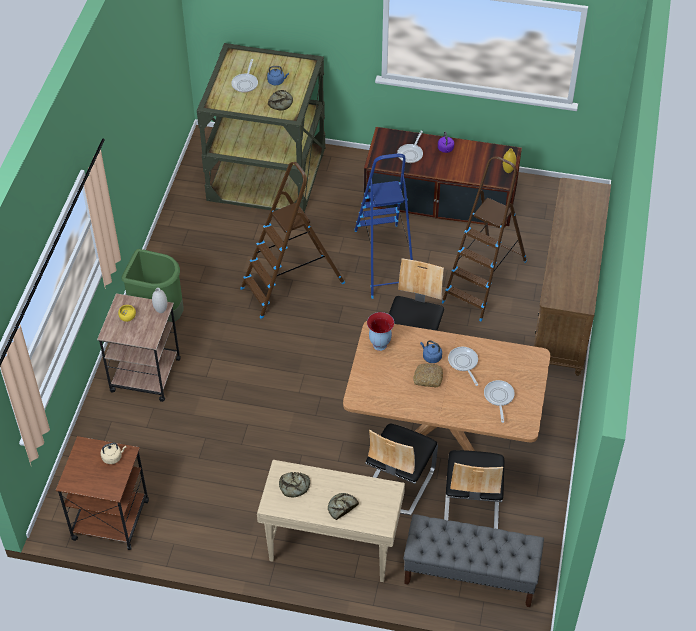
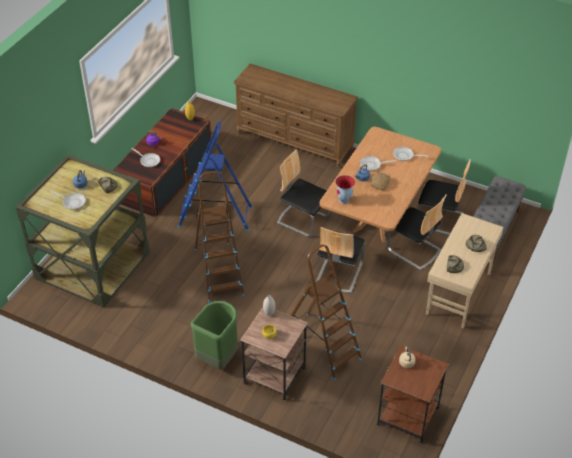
camera: 75 degrees left, 5 degrees down
brown step ladder [442,156,527,322] -> brown step ladder moved to [290,244,362,381]
none -> chair [316,227,365,293]

